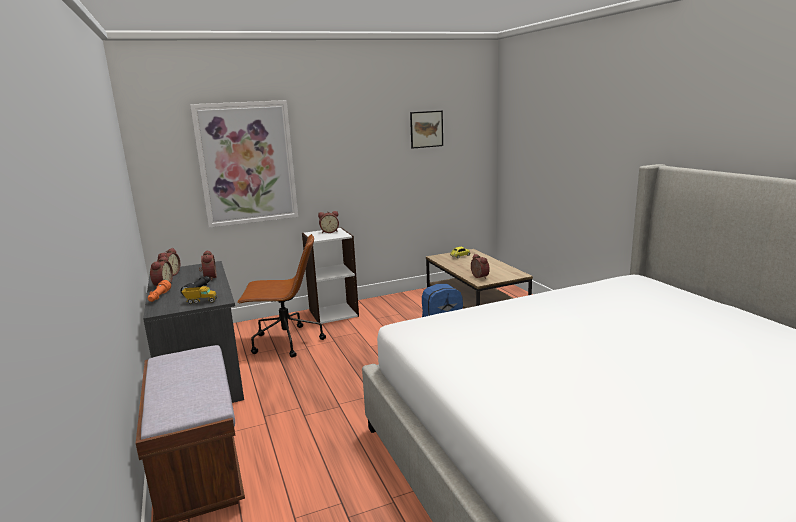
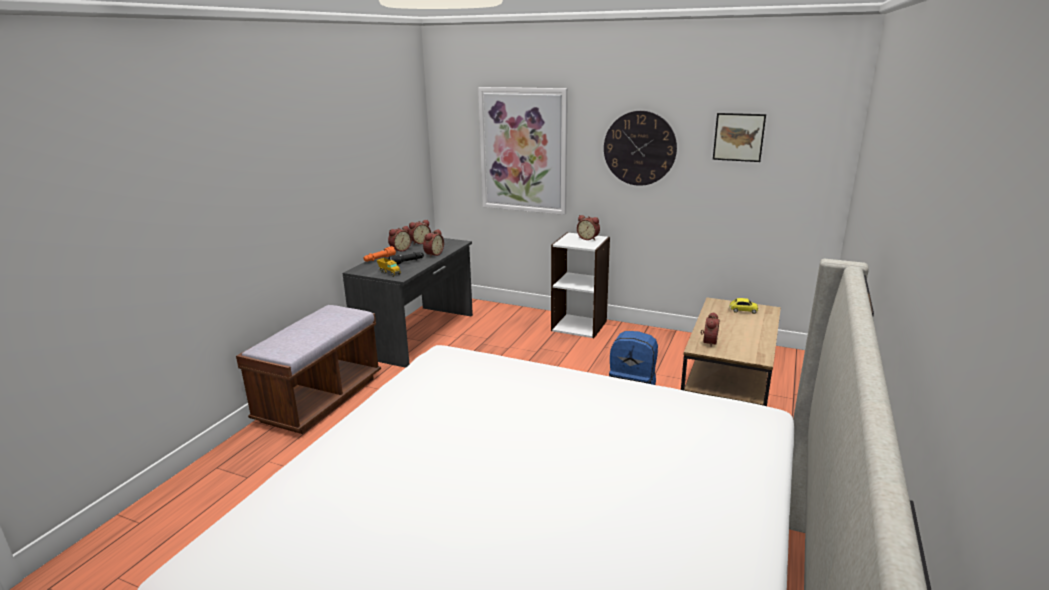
camera: 45 degrees right, 5 degrees up
brown office chair [237,234,326,358] -> none
none -> wall clock [604,111,677,186]

